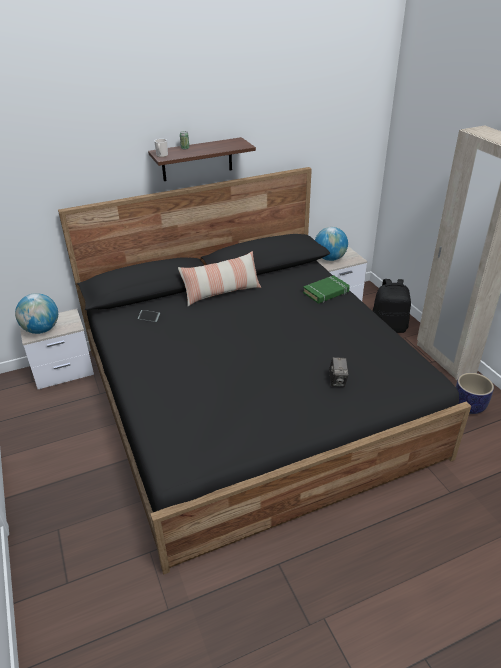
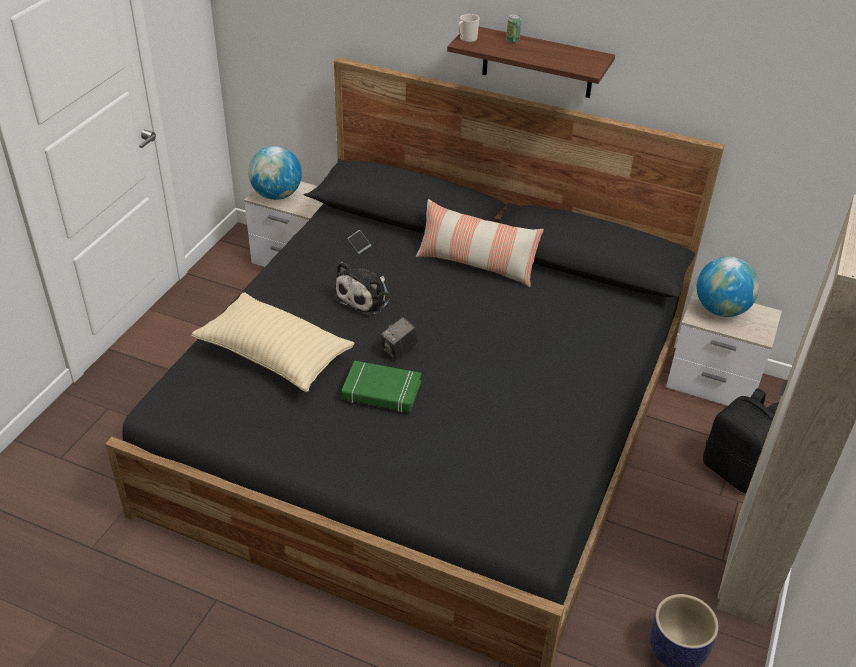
camera: 45 degrees right, 5 degrees up
green book [303,275,350,304] -> green book moved to [342,361,422,412]
camera [329,357,349,387] -> camera moved to [381,317,418,360]
none -> beige pillow [191,292,355,392]
none -> plush toy [333,262,391,316]

